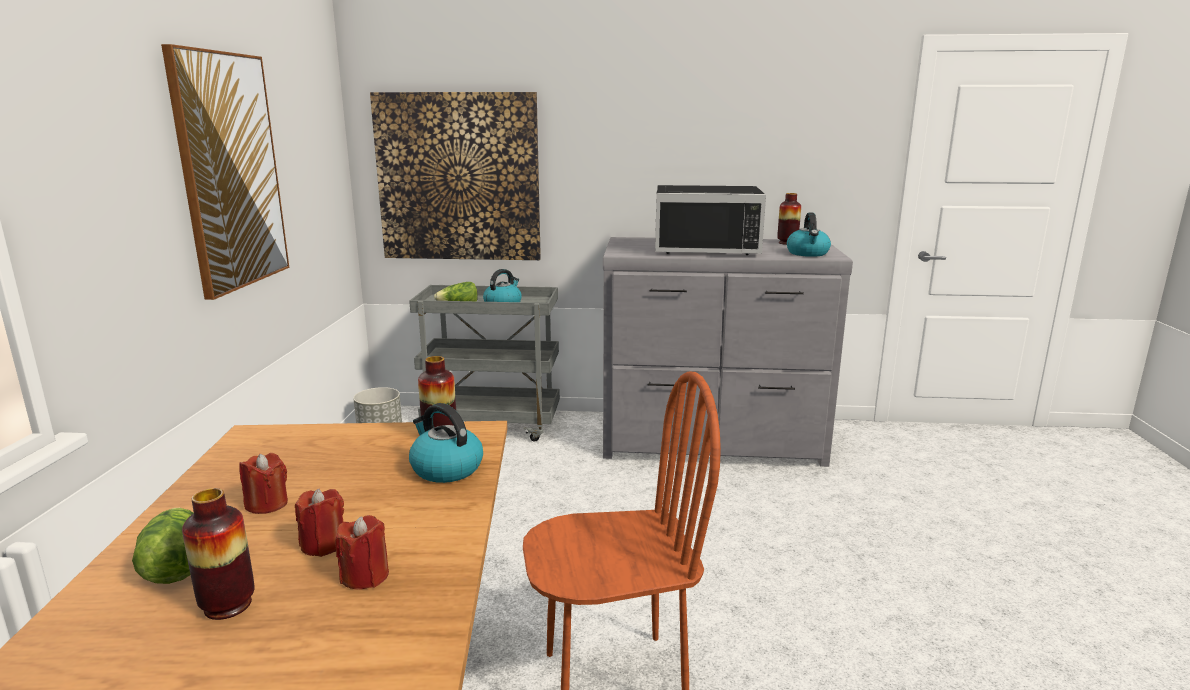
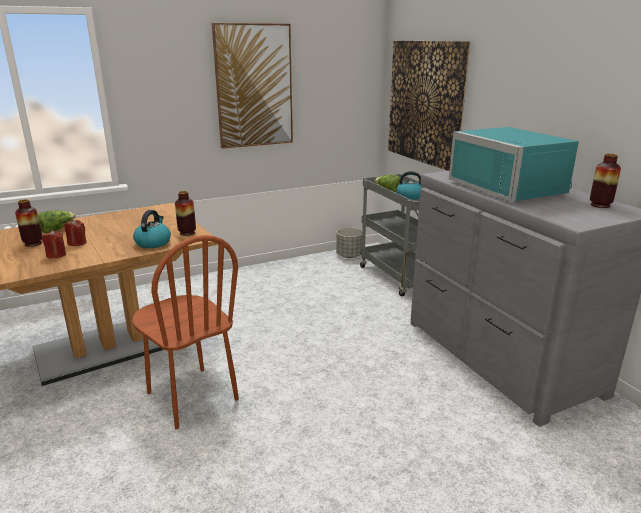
camera: 60 degrees right, 5 degrees up
red candle [239,453,288,514] -> none
black microwave [655,185,766,255] -> turquoise microwave [449,127,579,202]
kettle [787,213,831,257] -> none

